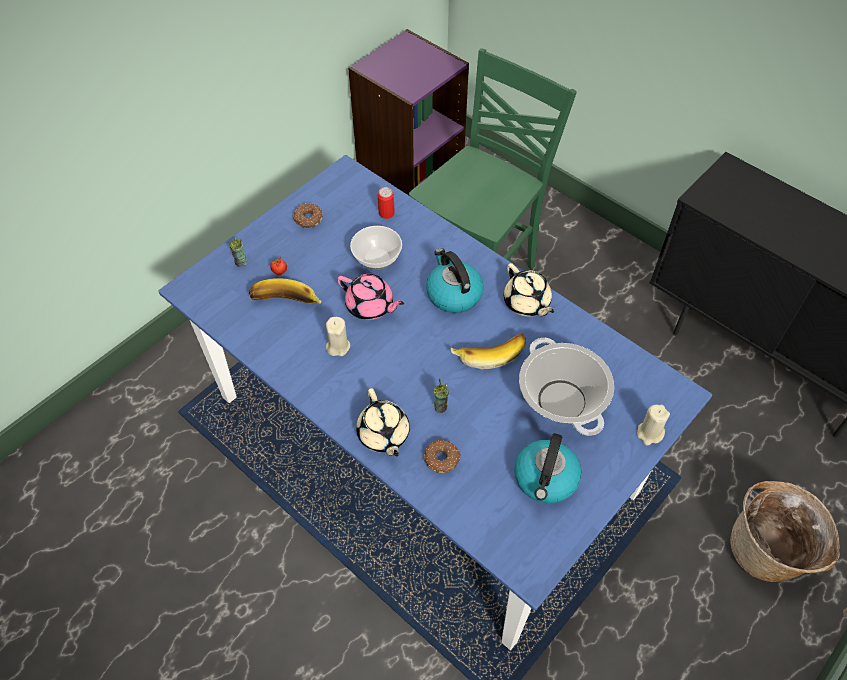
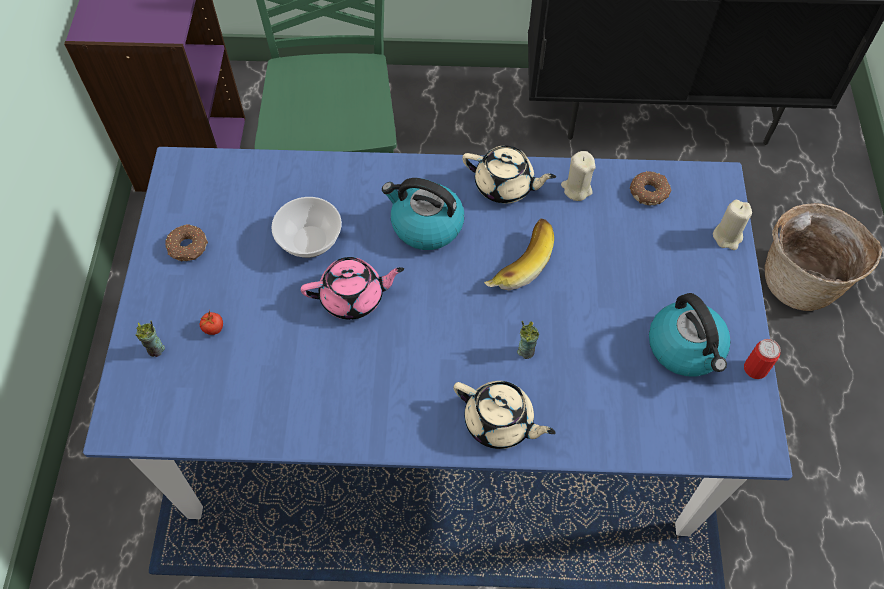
camera: 40 degrees left, 5 degrees up
banana [249,278,322,304] -> none
beige candle [326,317,350,356] -> beige candle moved to [561,151,596,201]
can [378,187,395,219] -> can moved to [744,339,781,379]
donut [424,440,461,473] -> donut moved to [630,171,672,205]
cooking pot [519,338,614,436] -> none

